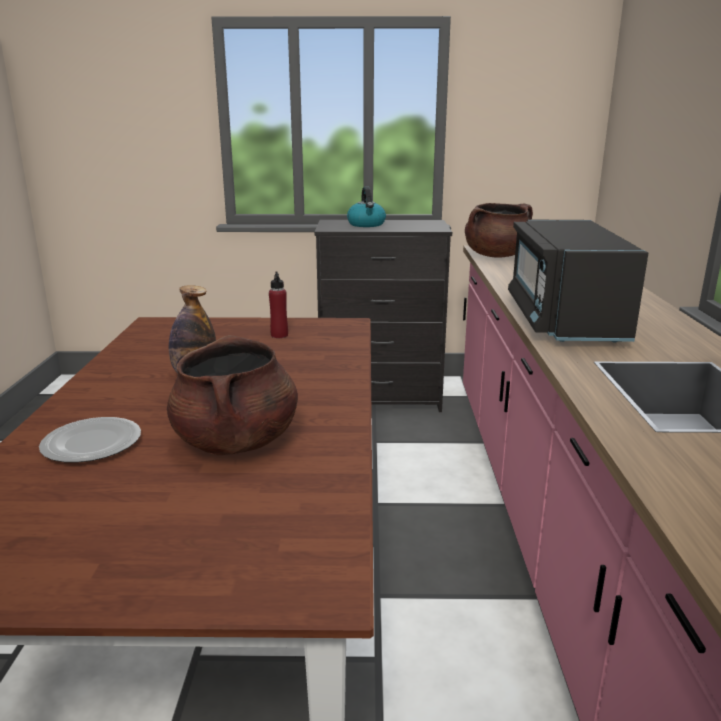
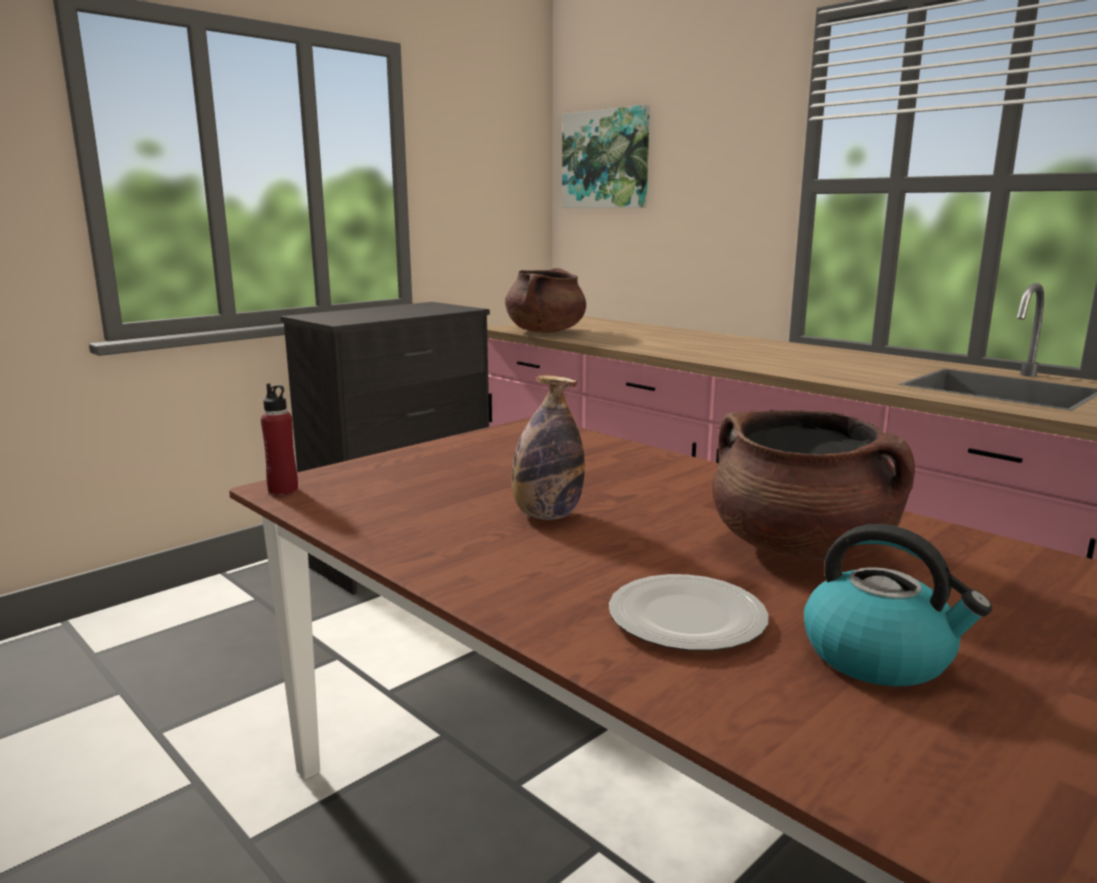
camera: 45 degrees left, 5 degrees down
red bottle [269,271,288,338] -> red bottle moved to [261,383,298,495]
kettle [347,187,386,227] -> kettle moved to [804,524,992,686]
black microwave [508,219,648,342] -> none
none -> picture [562,105,650,208]

